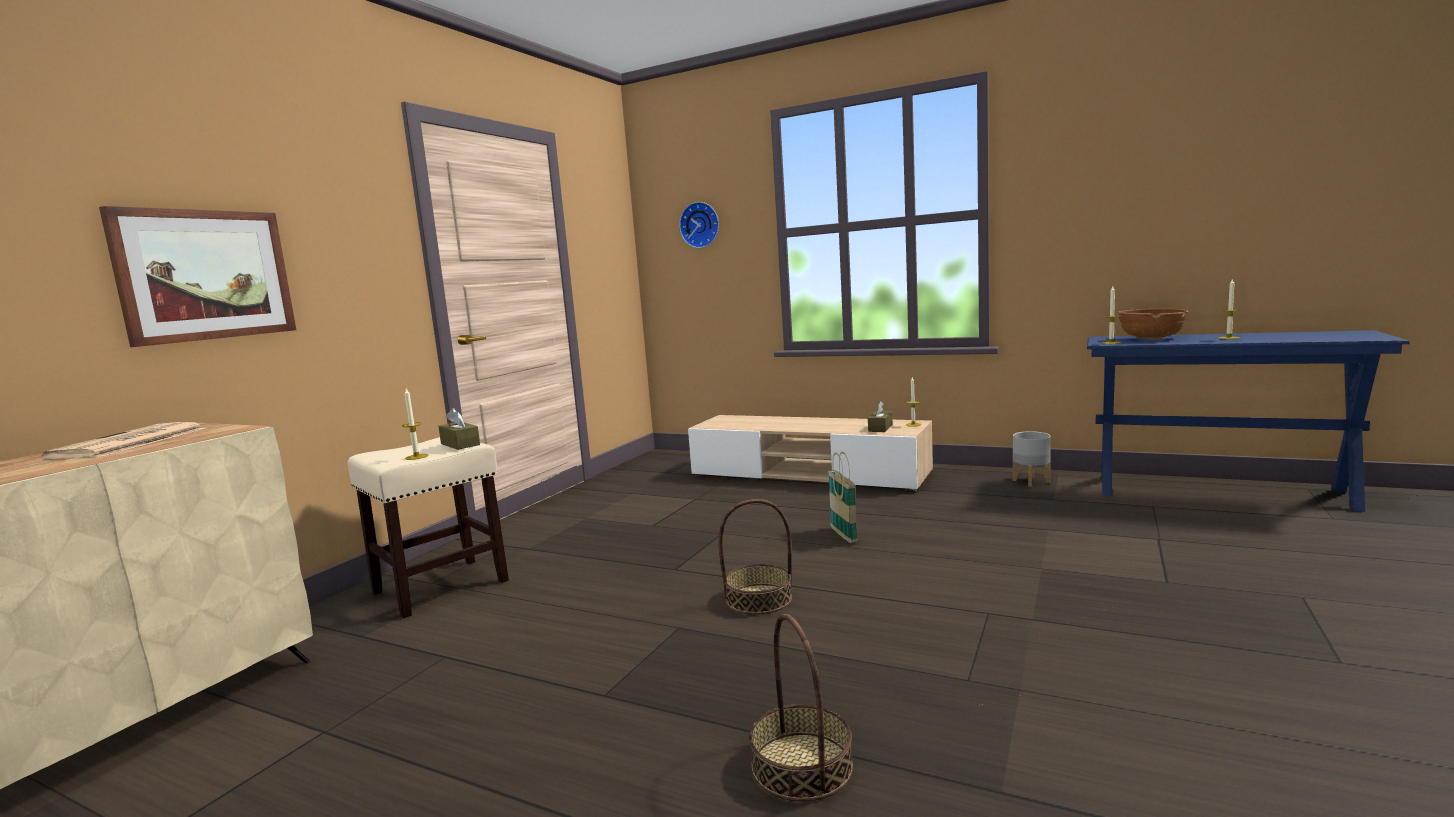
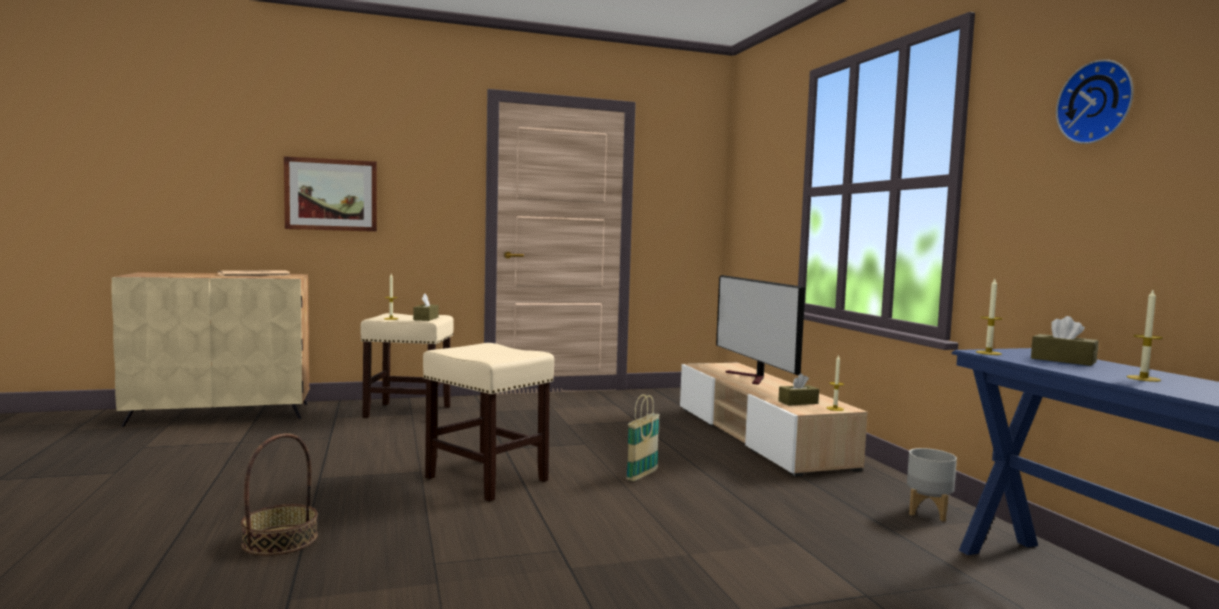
camera: 45 degrees right, 5 degrees down
wall clock [679,202,719,248] -> wall clock moved to [1056,59,1134,144]
basket [719,499,792,615] -> beige stool [423,343,554,502]
brown bowl [1118,309,1189,340] -> brown tissue box [1031,316,1099,366]
none -> television [716,275,805,384]

